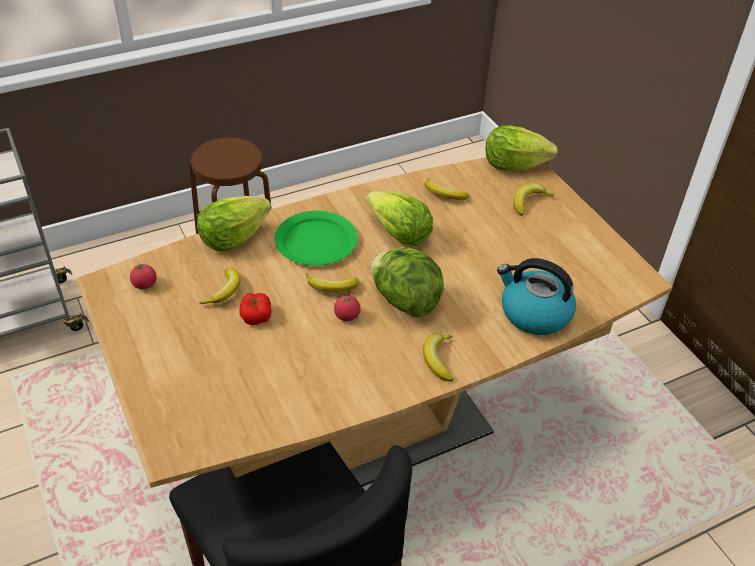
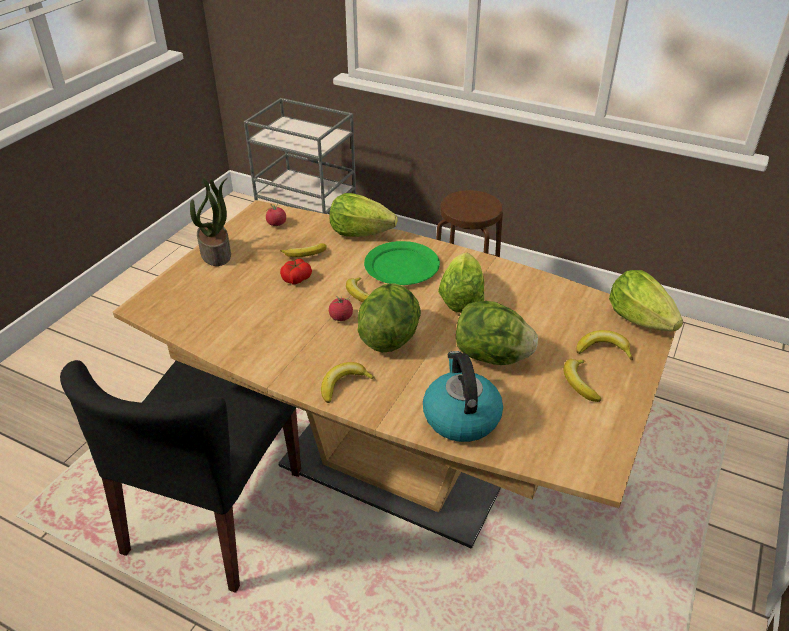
camera: 55 degrees right, 5 degrees down
banana [425,178,469,200] -> banana moved to [563,359,601,402]
none -> potted plant [190,177,231,266]
none -> lettuce [456,301,538,365]

